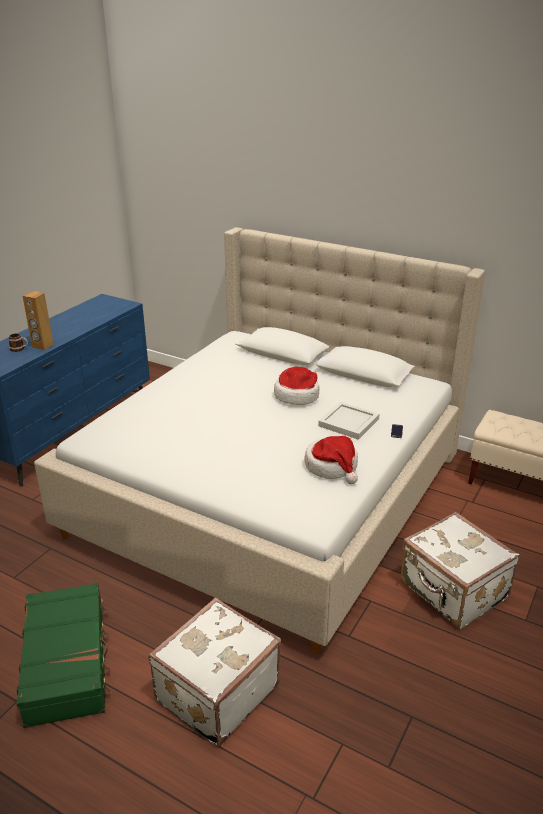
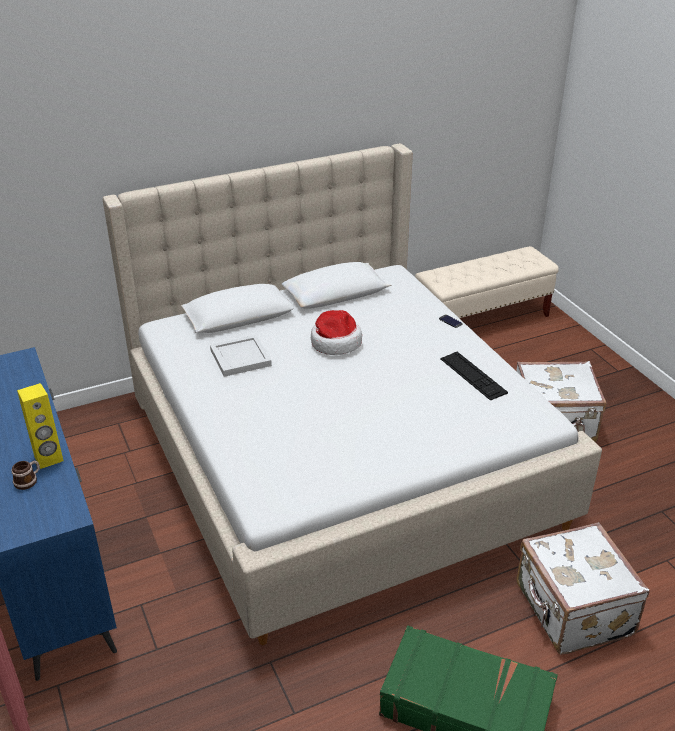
camera: 55 degrees left, 5 degrees up
brown speaker [23,291,54,350] -> yellow speaker [17,383,63,469]
hat [304,436,358,484] -> keyboard [440,352,508,400]
white tray [318,402,380,440] -> white tray moved to [210,335,272,377]

